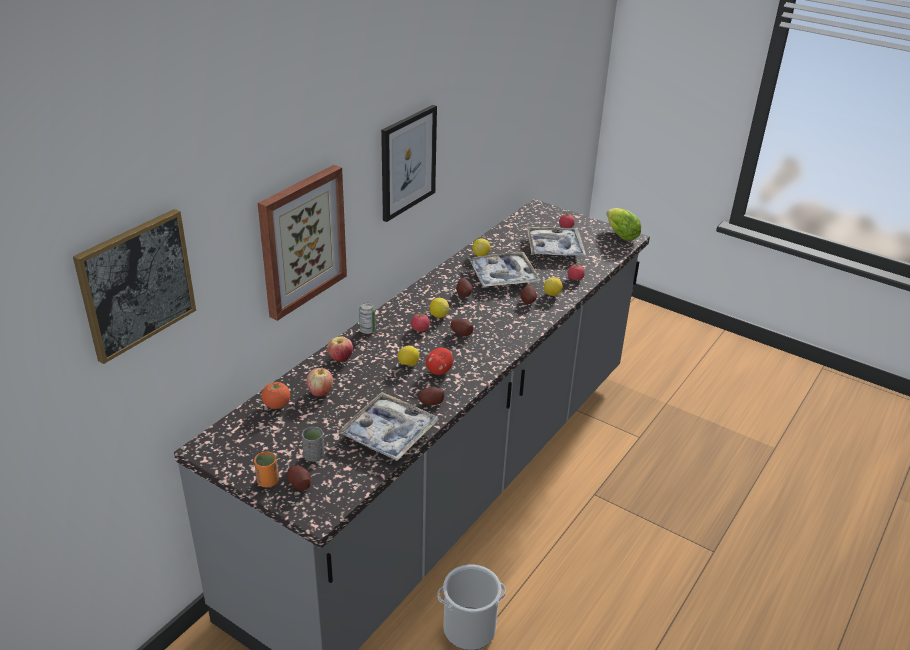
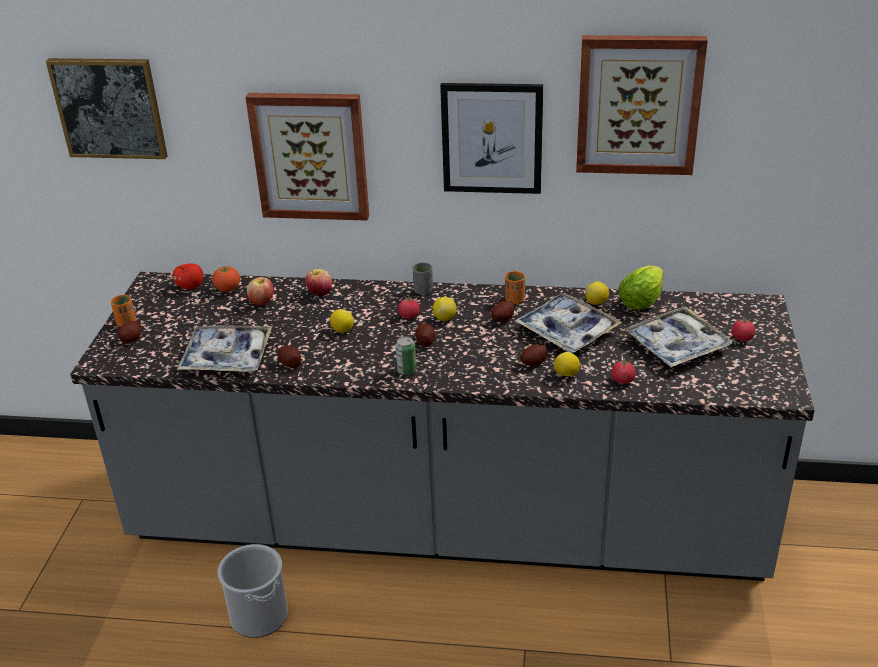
camera: 65 degrees right, 0 degrees up
grey cup [302,427,324,462] -> grey cup moved to [413,262,433,295]
can [359,302,376,334] -> can moved to [395,336,417,375]
apple [426,348,453,375] -> apple moved to [173,263,203,289]
lettuce [606,208,641,241] -> lettuce moved to [618,266,663,310]
none -> orange cup [505,271,525,304]
none -> picture [576,35,708,175]

